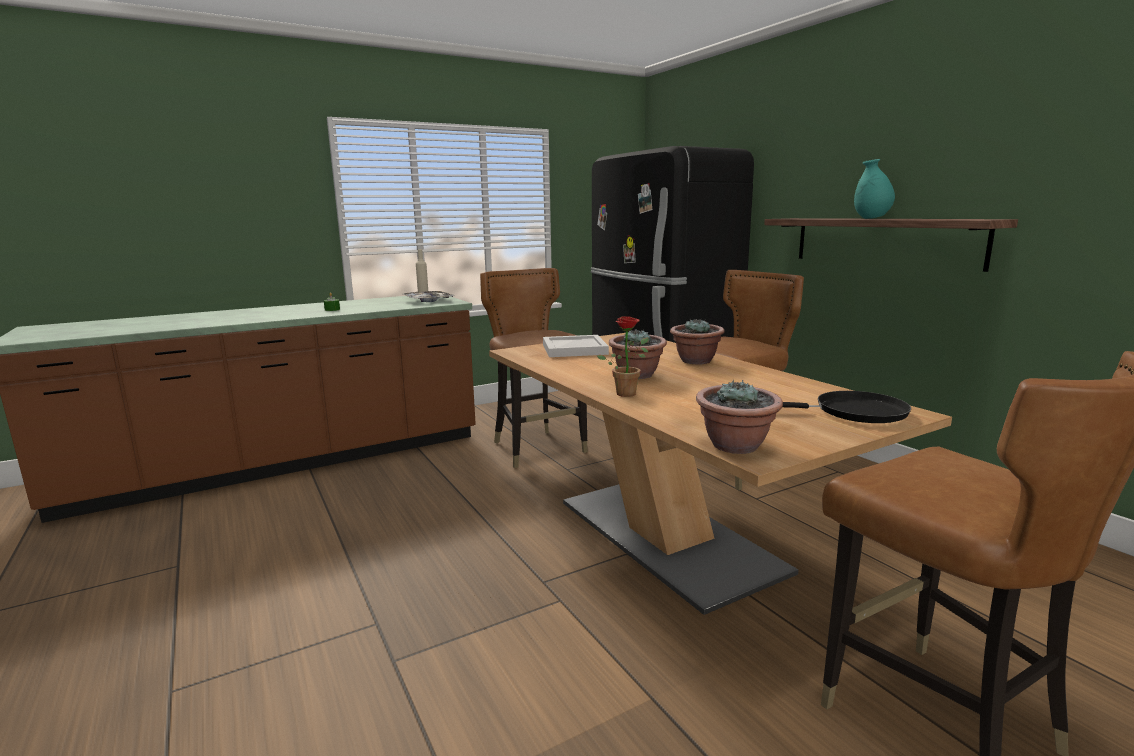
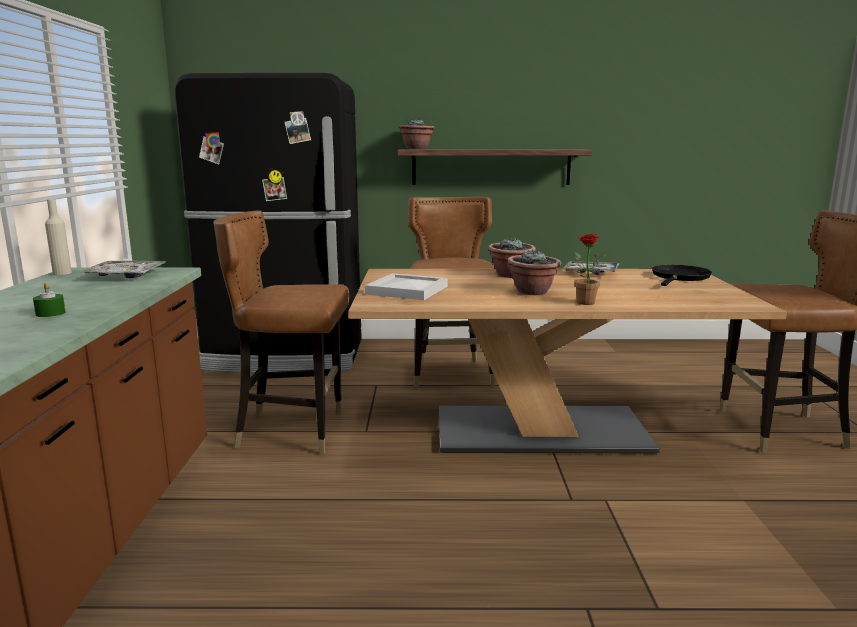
camera: 60 degrees left, 0 degrees up
potted plant [696,380,783,454] -> potted plant moved to [399,118,435,149]
turquoise vase [854,159,895,219] -> none
none -> tray [563,261,619,275]

